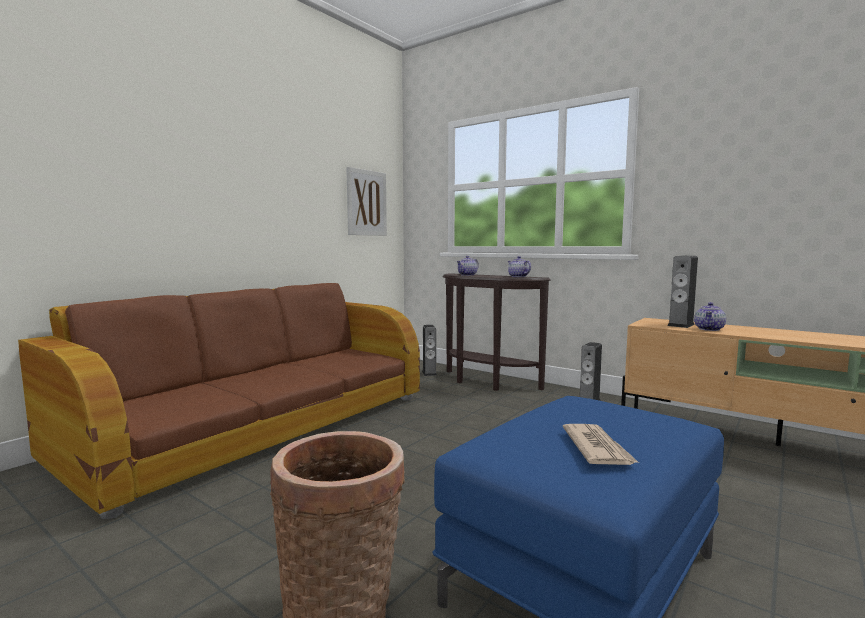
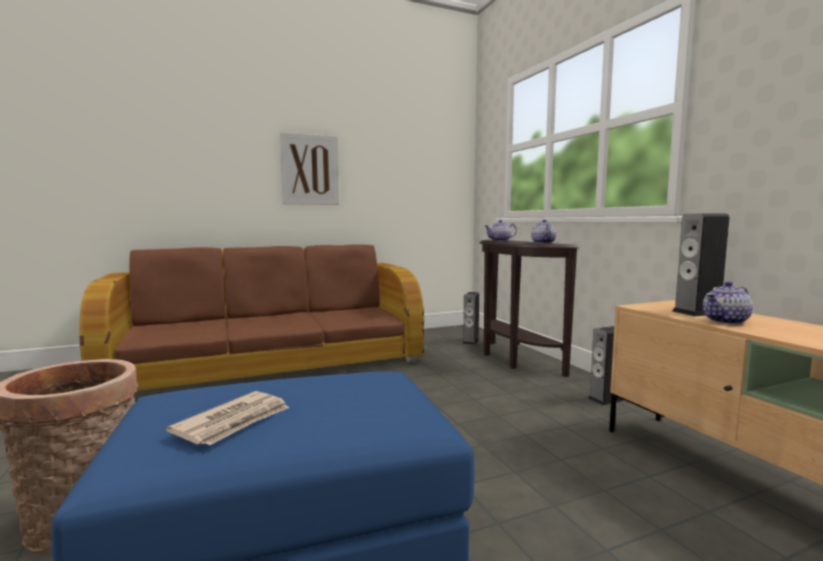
camera: 30 degrees right, 0 degrees up
picture [346,167,387,236] -> picture moved to [280,132,339,205]

